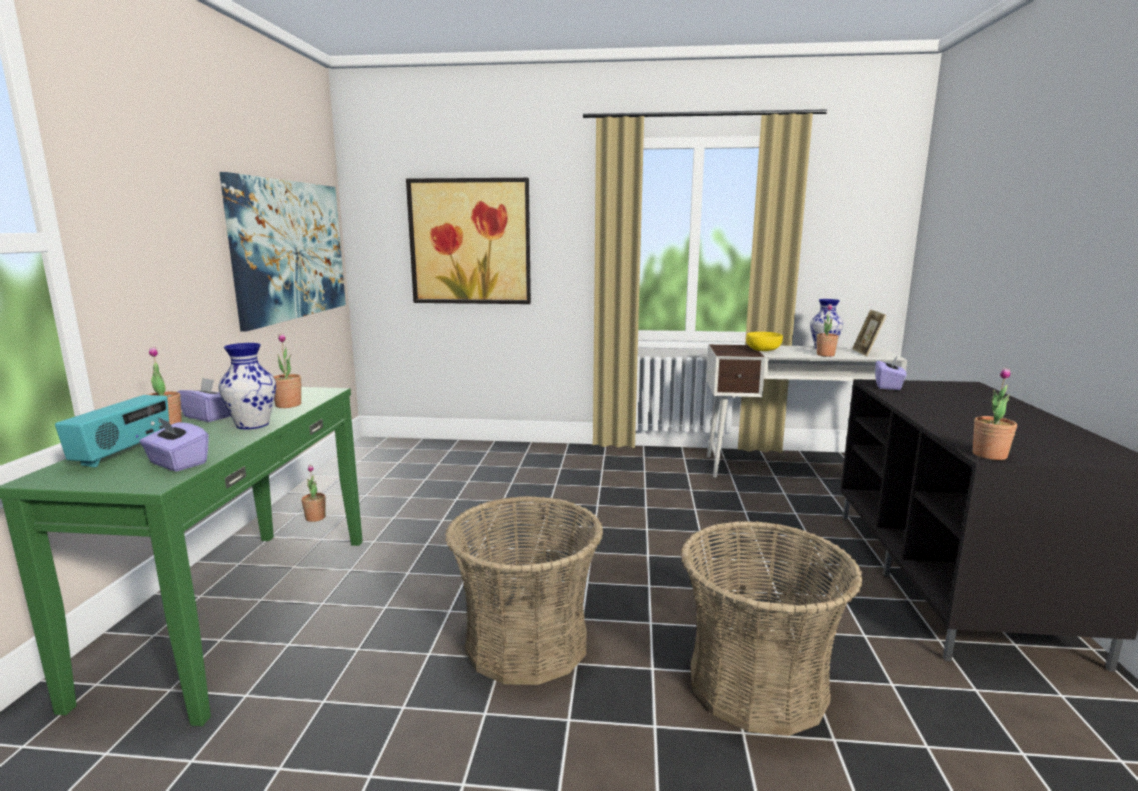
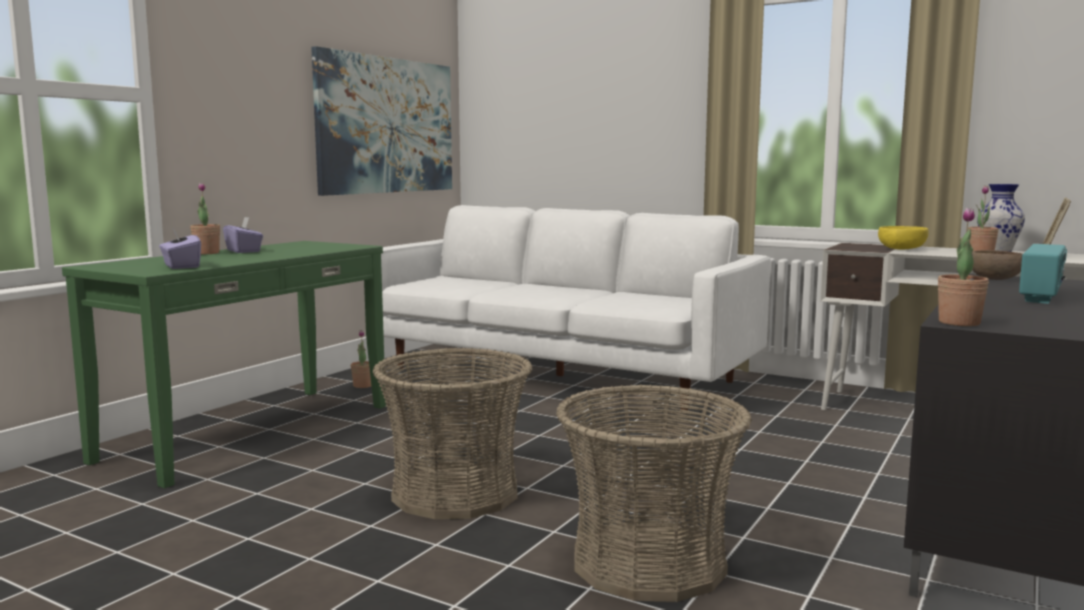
camera: 25 degrees right, 5 degrees down
radio [55,395,169,467] -> radio moved to [1019,244,1067,304]
vase [218,343,276,429] -> none
potted plant [273,333,301,408] -> none
picture [406,178,531,304] -> none
purple tissue box [875,355,907,390] -> brown bowl [972,250,1023,280]
none -> white sofa [381,205,770,410]

